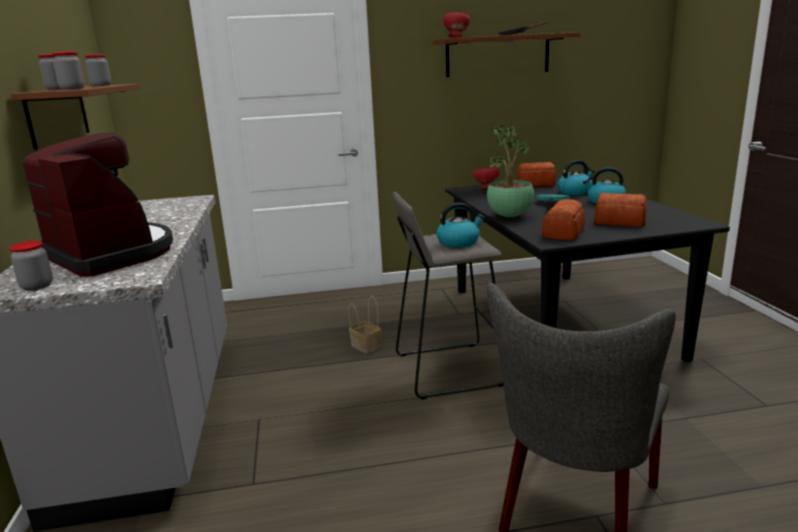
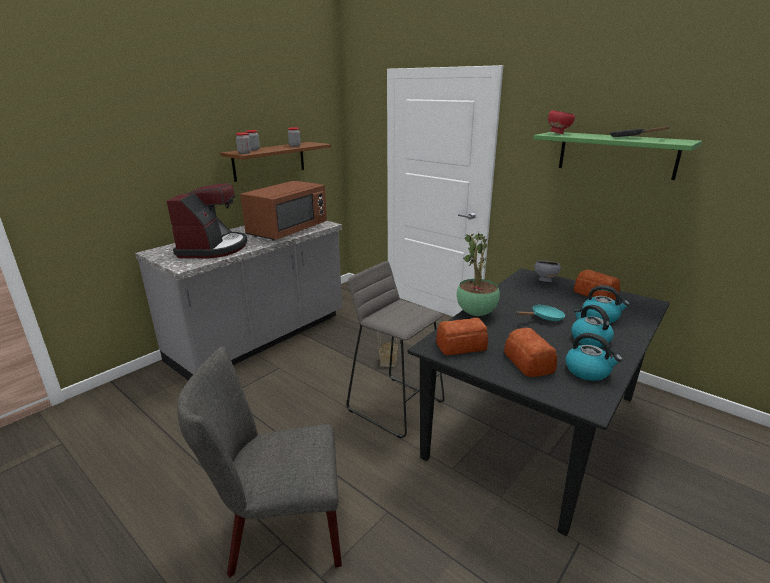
camera: 50 degrees right, 5 degrees up
jar [9,241,53,291] -> none
brown shelf [433,32,581,77] -> green shelf [533,132,702,180]
kettle [436,203,485,248] -> kettle moved to [566,333,622,381]
red bowl [473,167,500,188] -> grey bowl [534,260,561,282]
none -> brown microwave [240,181,327,241]

